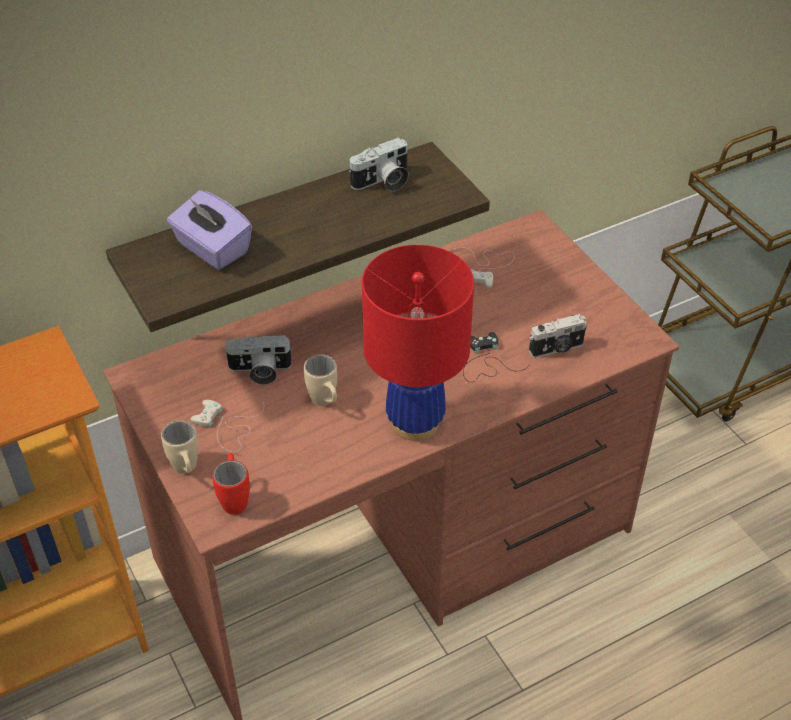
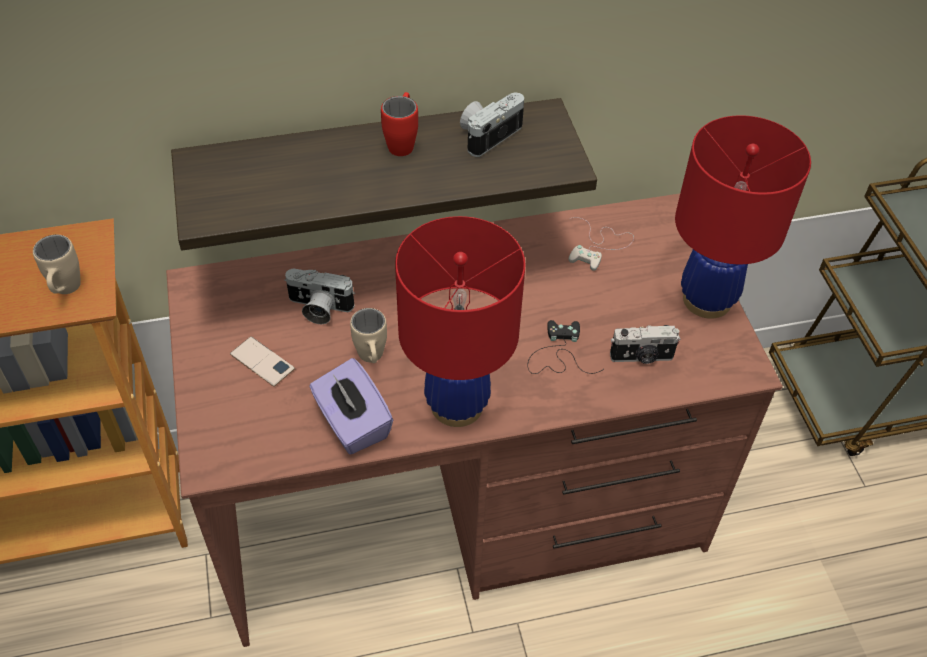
camera: 15 degrees right, 5 degrees up
beige mug [161,420,198,474] -> beige mug moved to [33,234,81,294]
purple tissue box [167,190,252,270] -> purple tissue box moved to [310,358,393,454]
white game controller [191,400,264,452] -> phone [230,336,295,387]
red mug [212,453,250,515] -> red mug moved to [381,92,418,156]
camera [348,138,409,191] -> camera turned 150 degrees clockwise [460,93,524,157]
none -> red table lamp [675,115,811,319]

